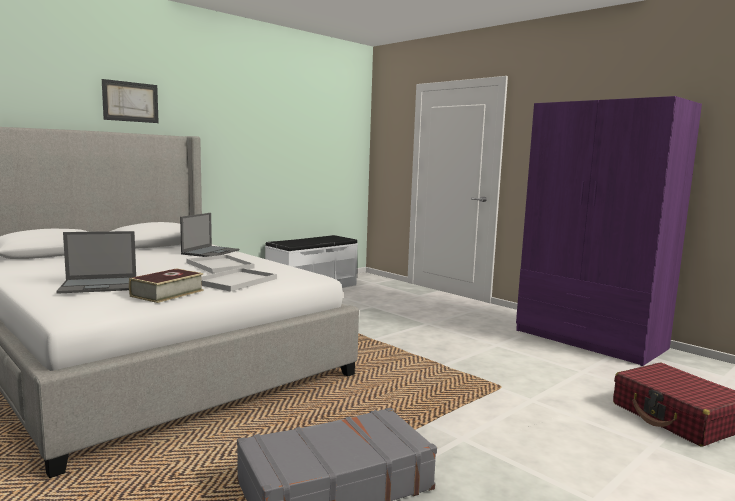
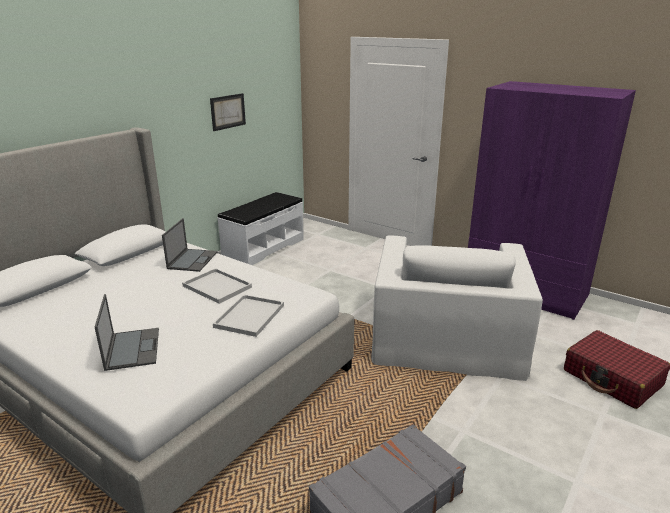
camera: 10 degrees left, 15 degrees up
laptop [56,231,136,294] -> laptop turned 75 degrees counterclockwise [95,294,159,371]
picture [102,79,159,123] -> picture moved to [210,93,246,131]
book [129,268,204,303] -> none
none -> white armchair [371,236,543,381]

